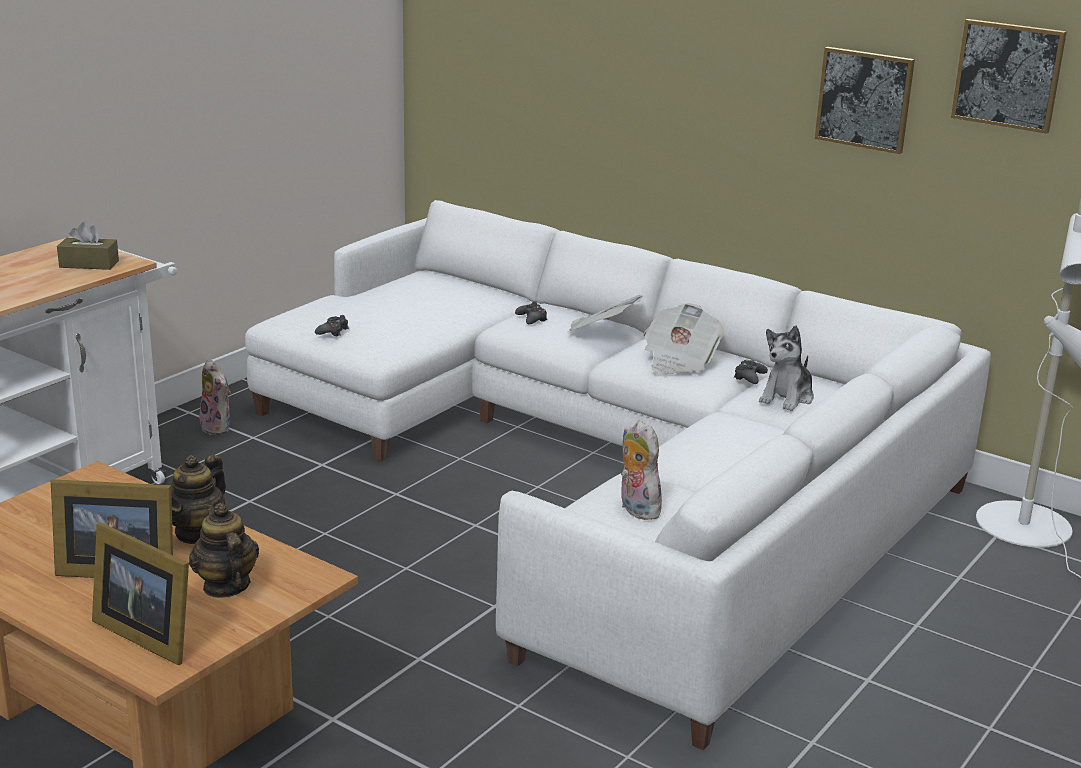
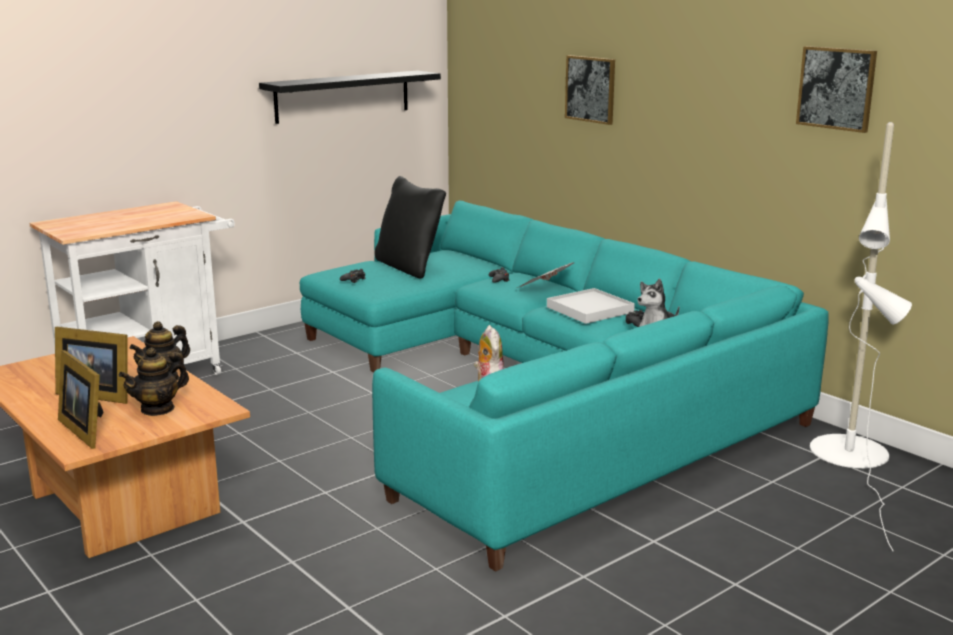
camera: 15 degrees right, 5 degrees down
brown tissue box [57,222,119,270] -> none
teapot [189,503,259,598] -> teapot turned 120 degrees counterclockwise [119,347,189,416]
plush toy [199,359,231,435] -> none
white sofa [245,200,991,750] -> turquoise sofa [300,201,829,572]
newspaper [644,303,724,375] -> white tray [547,288,635,324]
picture [815,47,915,154] -> picture moved to [565,55,615,125]
none -> black shelf [259,71,441,124]
none -> black pillow [375,176,446,278]

